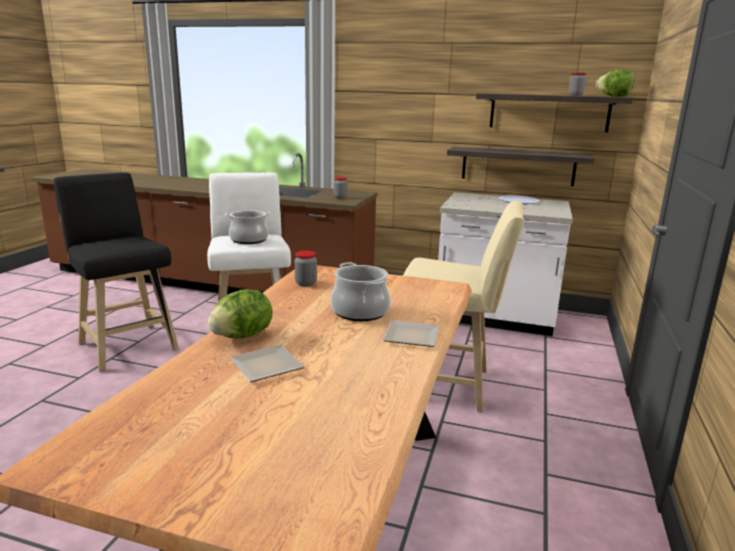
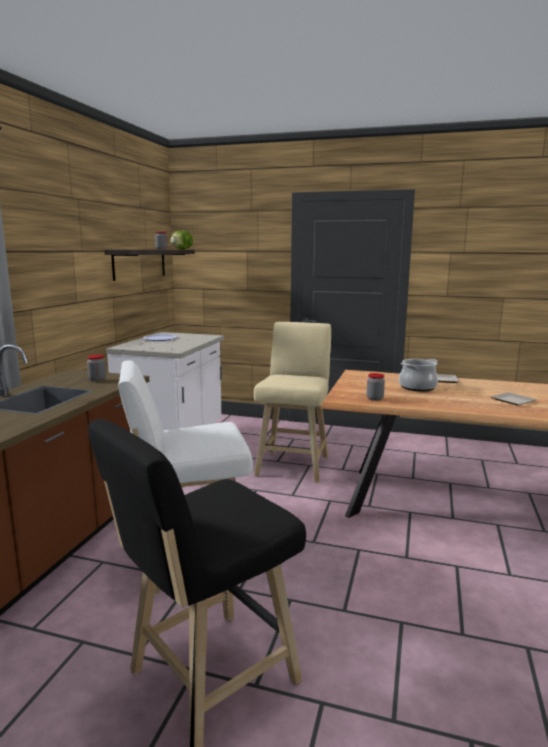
camera: 90 degrees left, 5 degrees down
lettuce [207,289,273,339] -> none
cooking pot [224,210,271,244] -> none
shelf [447,147,594,186] -> none

